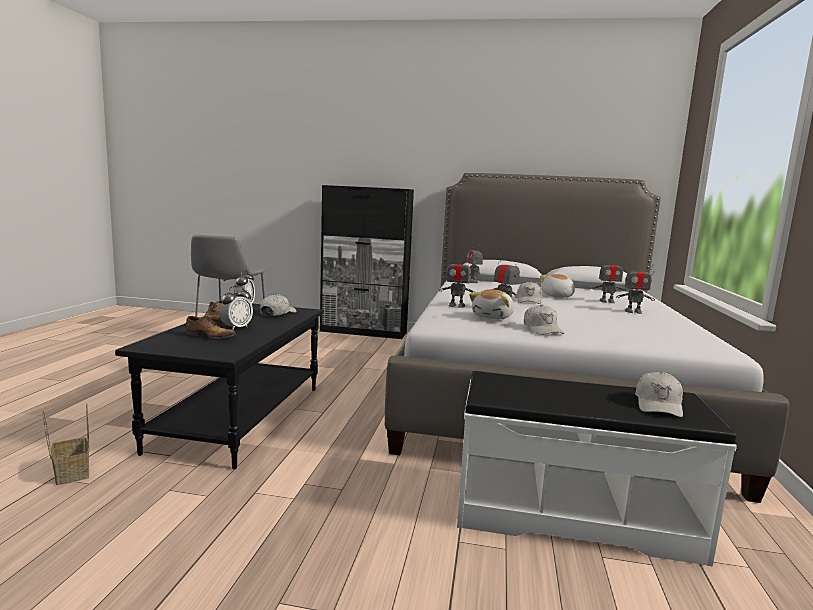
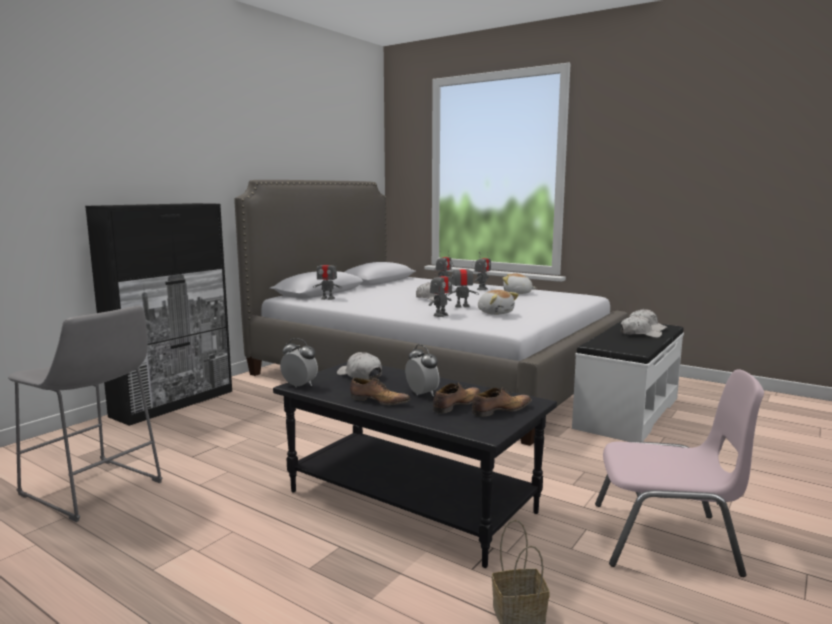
camera: 65 degrees left, 0 degrees up
white cap [524,305,564,335] -> white cap moved to [620,315,662,338]
plush toy [540,274,575,298] -> plush toy moved to [502,273,536,294]
none -> shoe [472,388,532,417]
none -> pink chair [595,369,764,577]

